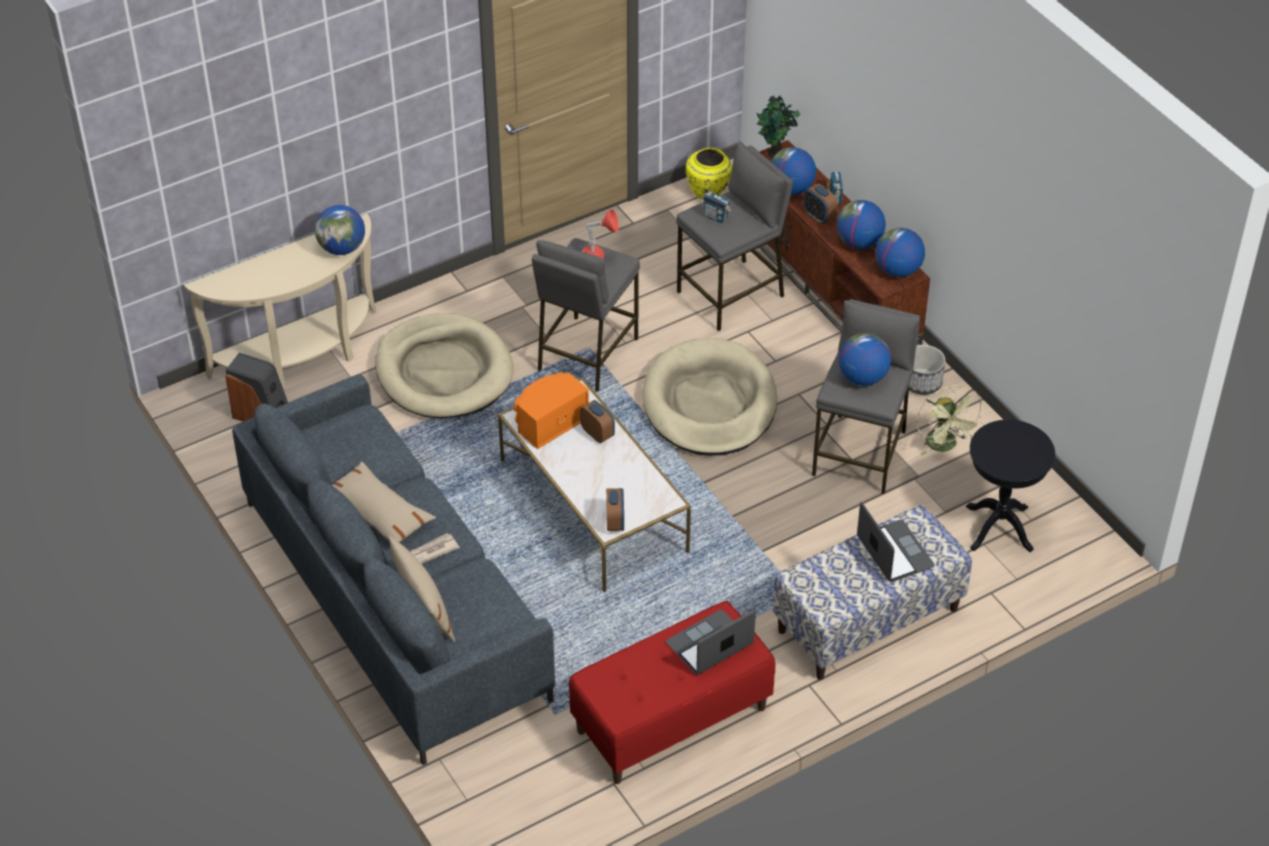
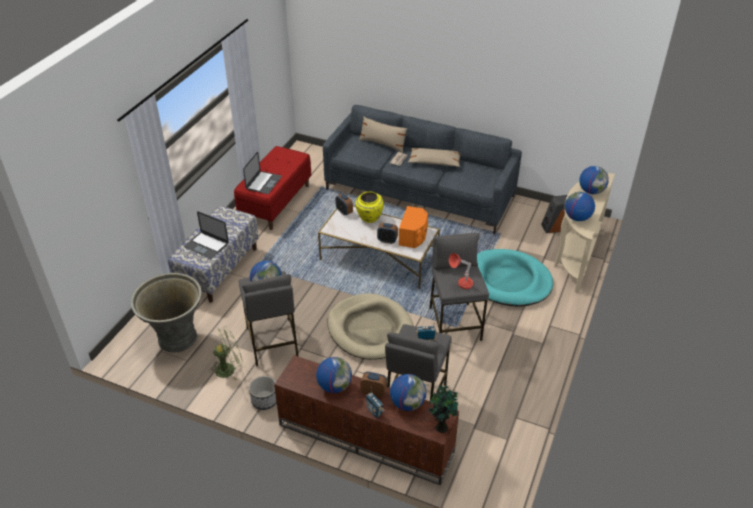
camera: 145 degrees right, 5 degrees down
beige dog bed [375,313,513,418] -> turquoise dog bed [477,249,553,307]
yellow vase [686,148,732,199] -> yellow vase moved to [355,191,384,223]
globe [875,228,925,277] -> globe moved to [579,166,609,194]
green fan [917,385,985,456] -> green fan turned 120 degrees clockwise [209,326,243,381]
black side table [966,420,1055,552] -> grey planter [131,273,202,353]

